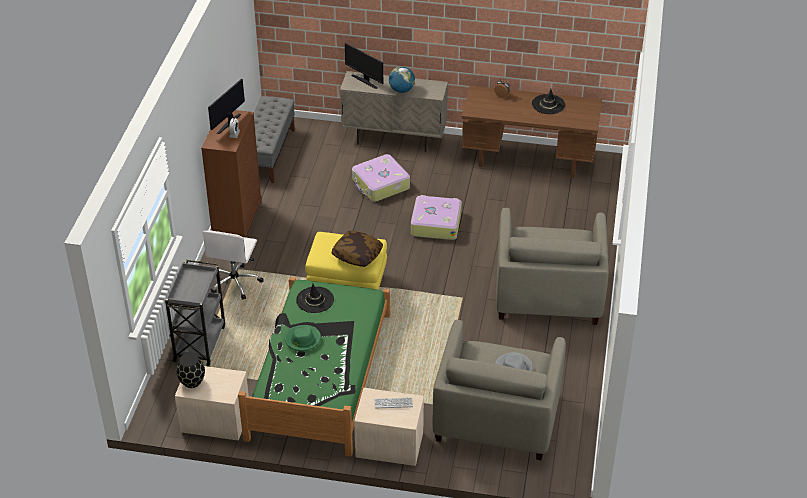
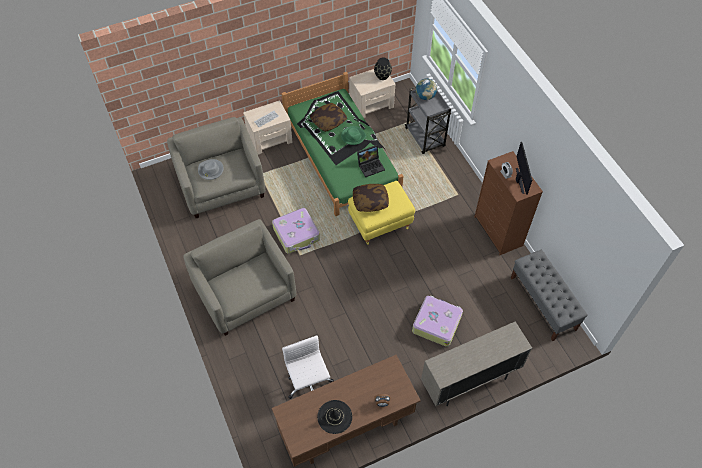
camera: 145 degrees right, 15 degrees up
white office chair [202,230,264,300] -> white office chair moved to [282,335,334,399]
black hat [296,284,334,313] -> laptop [357,145,385,178]
monitor [345,43,383,89] -> none
globe [389,66,415,93] -> globe moved to [416,78,437,100]
suitcase [411,195,462,240] -> suitcase moved to [272,208,320,254]
none -> pillow [310,103,347,132]

